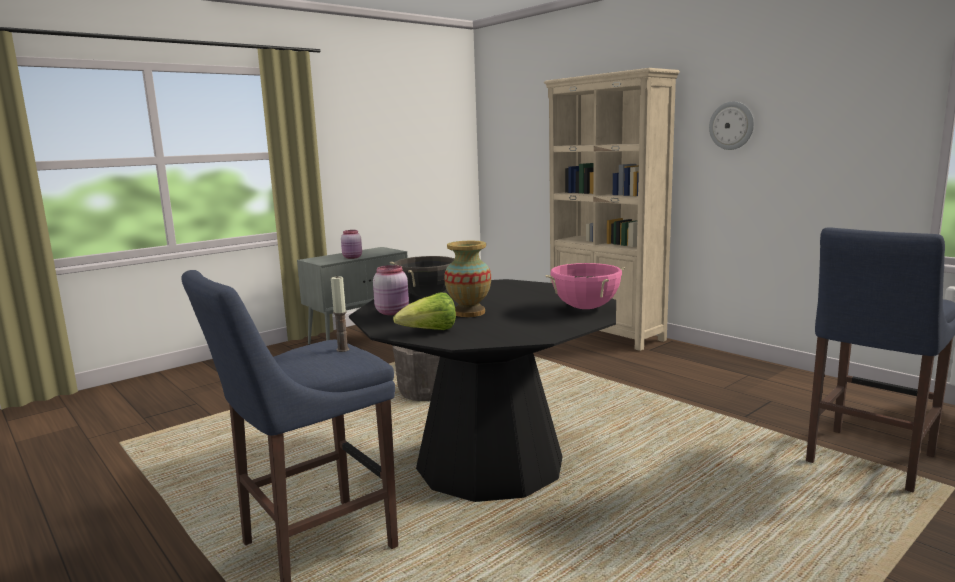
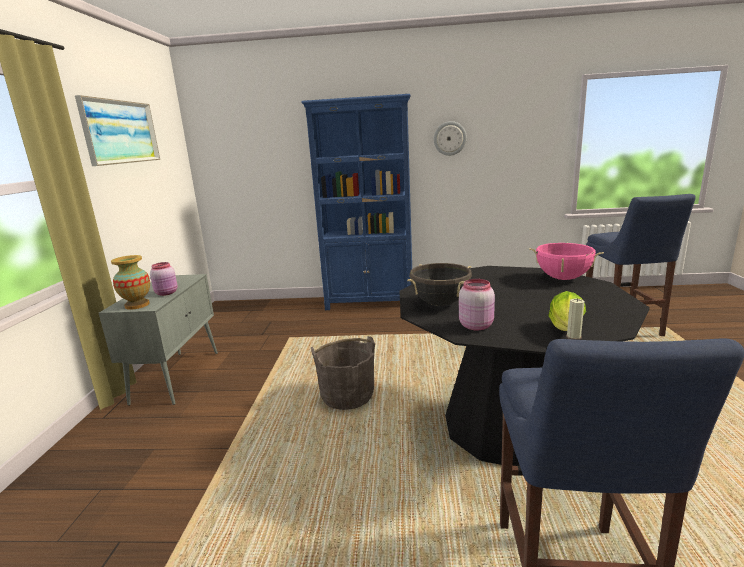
camera: 45 degrees left, 5 degrees up
vase [444,241,491,317] -> vase moved to [111,255,150,310]
beige bookcase [544,68,680,351] -> blue bookcase [301,94,412,310]
none -> picture [75,95,160,166]

